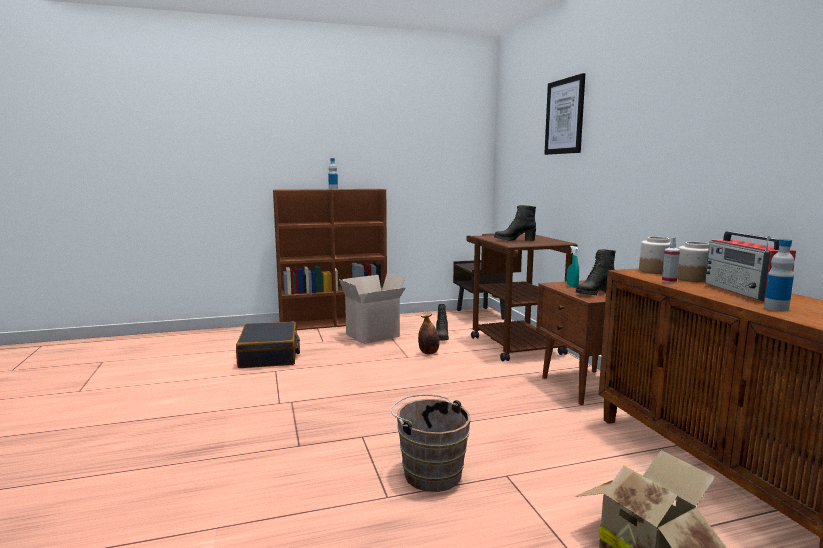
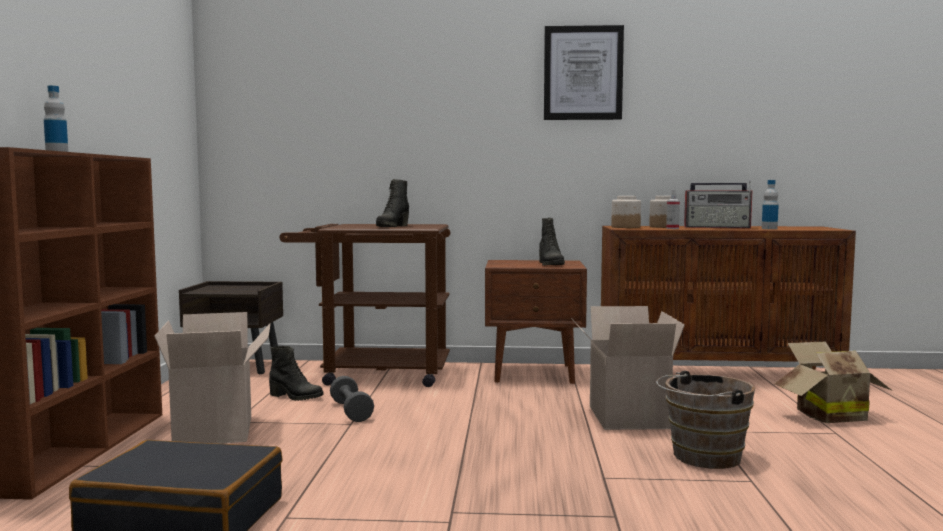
camera: 70 degrees left, 5 degrees down
bottle [418,312,439,354] -> grey dumbbell [330,376,374,422]
picture [544,73,585,155] -> picture moved to [544,25,624,120]
turquoise spray bottle [566,246,579,288] -> none
none -> cardboard box [571,306,685,430]

